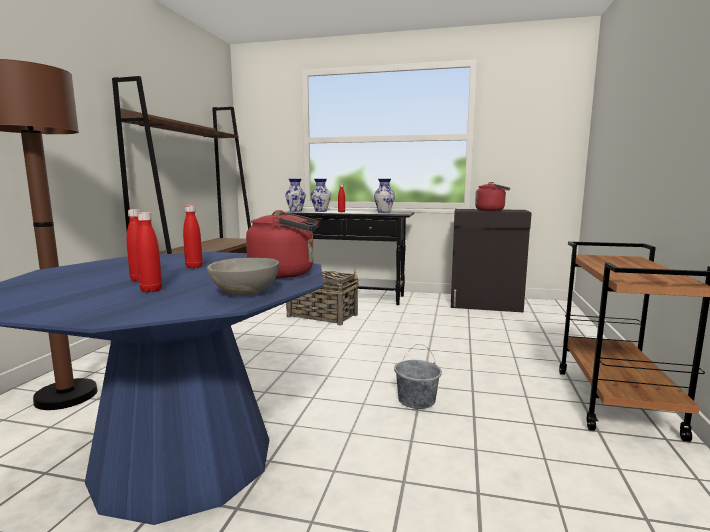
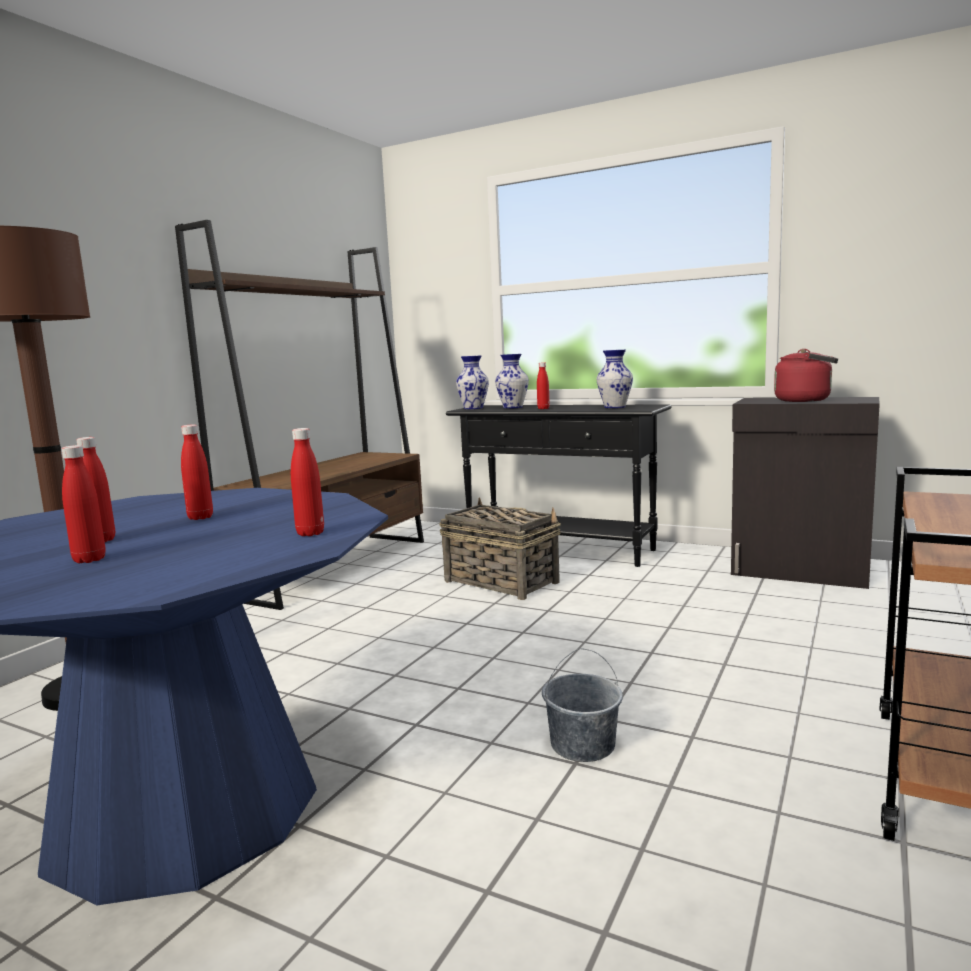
camera: 15 degrees right, 0 degrees up
grey bowl [207,258,279,296] -> none
red kettle [246,210,319,278] -> red bottle [291,428,324,536]

